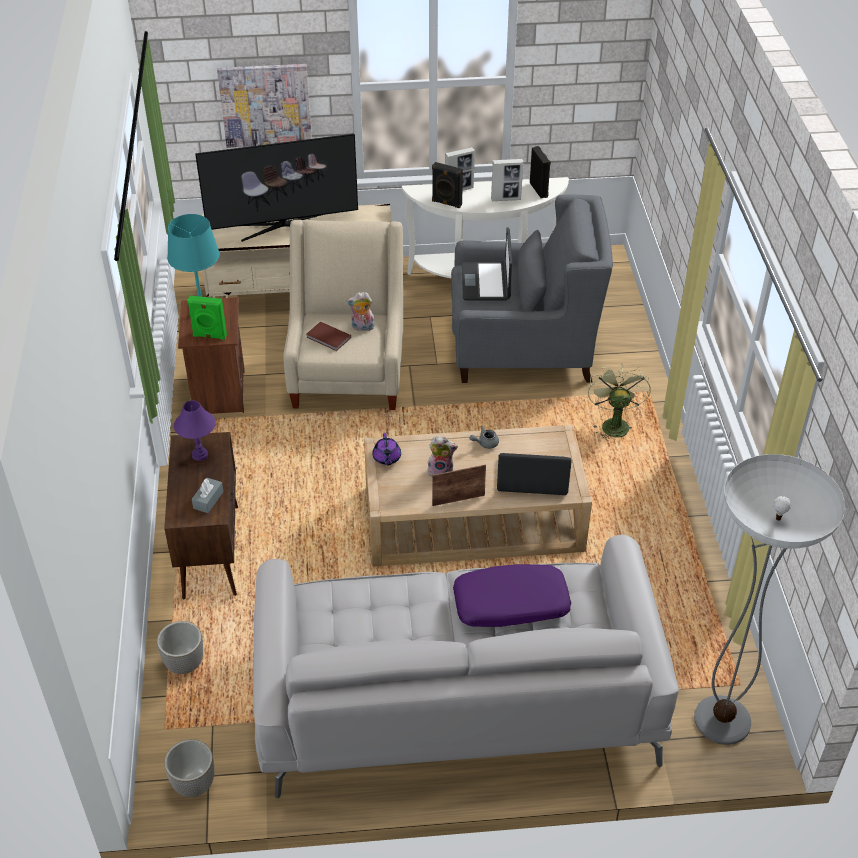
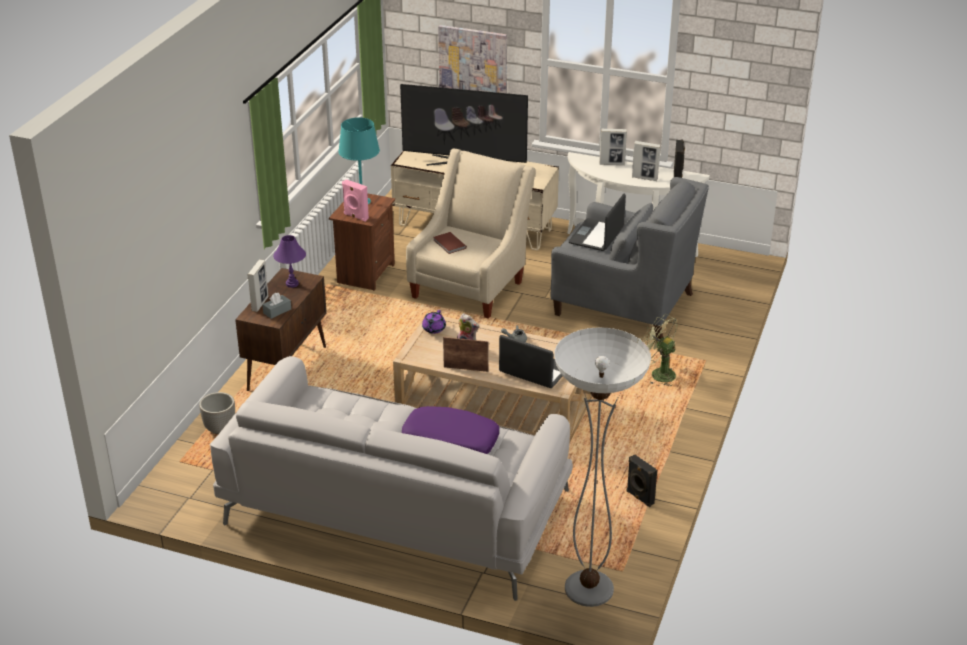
camera: 25 degrees right, 10 degrees down
planter [164,739,214,797] -> none
green speaker [187,296,227,340] -> pink speaker [342,179,369,221]
plush toy [346,292,375,331] -> none
black speaker [432,162,463,209] -> black speaker moved to [627,454,657,507]
green fan [588,364,651,441] -> green fan turned 75 degrees counterclockwise [640,314,677,386]
none -> picture frame [247,260,269,312]

